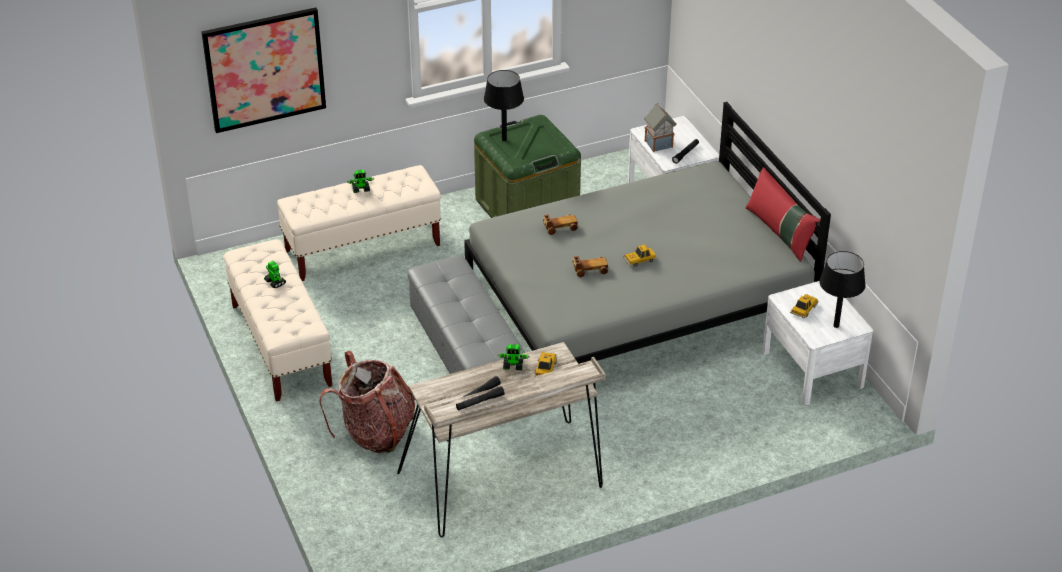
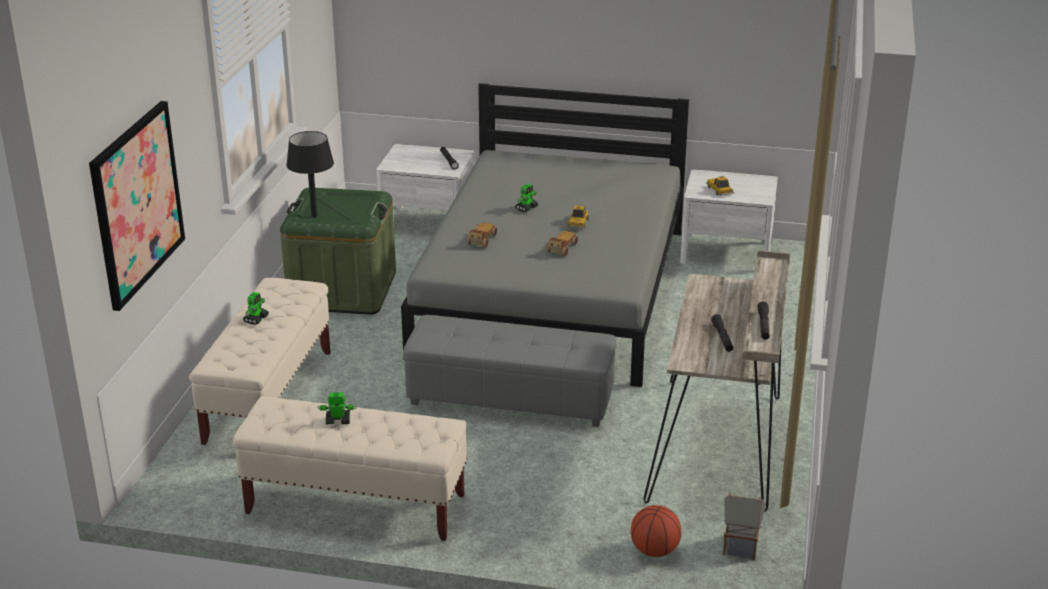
camera: 55 degrees left, 10 degrees down
backpack [319,351,415,453] -> none
toy robot [497,344,530,370] -> toy robot moved to [515,183,538,212]
toy car [534,352,557,377] -> none
toy house [644,103,677,152] -> toy house moved to [723,493,766,560]
red pillow [746,167,820,262] -> none
black table lamp [819,251,866,328] -> none
none -> basketball [631,505,681,557]

